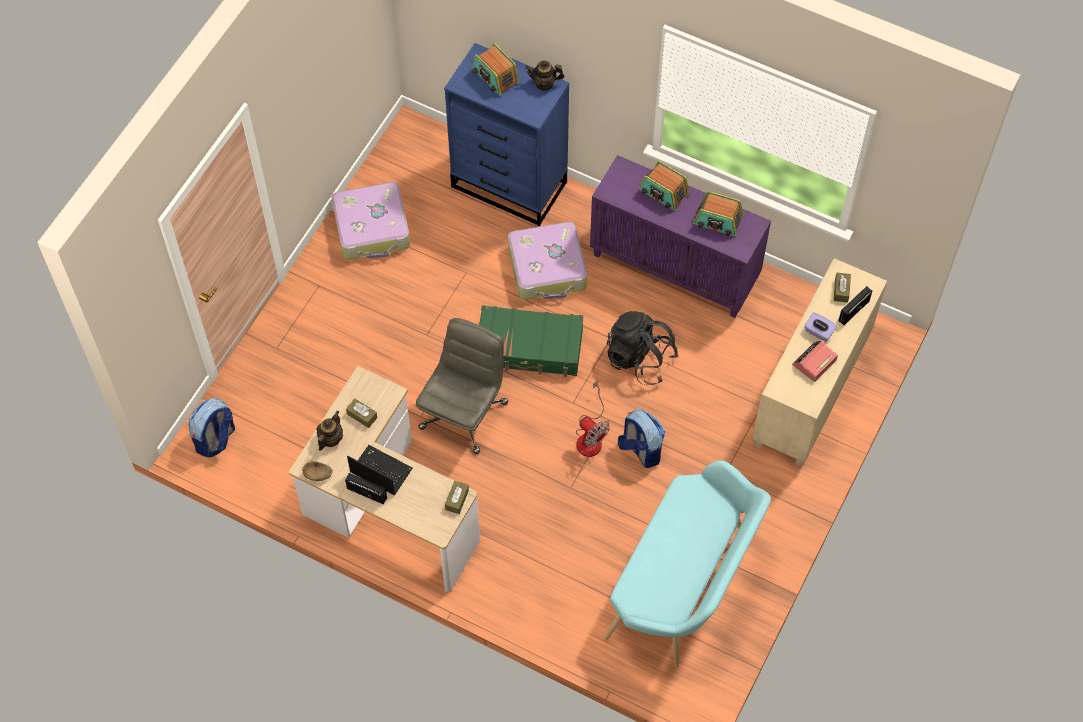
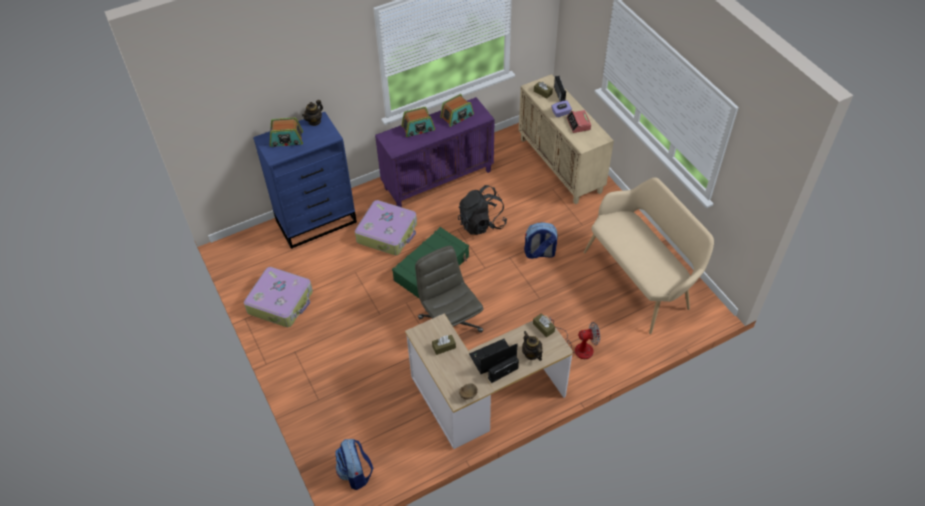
camera: 55 degrees left, 10 degrees down
teapot [317,411,343,451] -> teapot moved to [522,331,542,361]
fan [576,380,610,457] -> fan moved to [550,317,600,359]
turquoise bench [604,460,771,667] -> beige bench [584,177,714,334]

